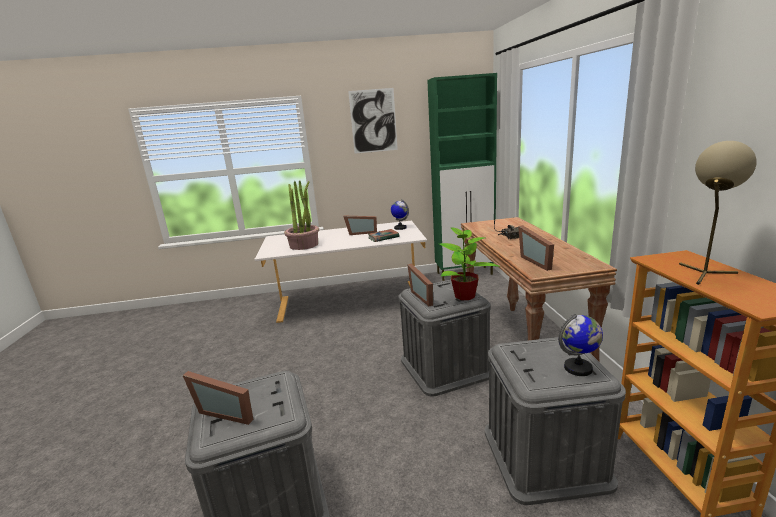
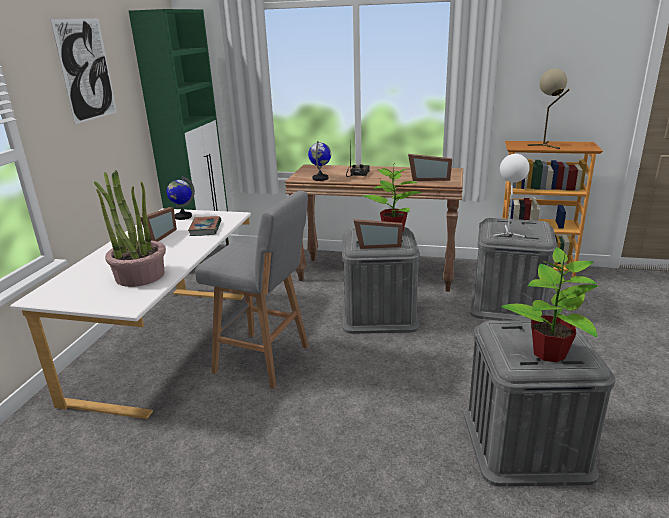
camera: 70 degrees left, 5 degrees up
picture frame [182,371,254,425] -> potted plant [501,247,598,362]
globe [558,314,603,376] -> globe moved to [308,141,331,181]
none -> grey stool [195,191,309,389]
none -> white table lamp [493,154,530,237]

